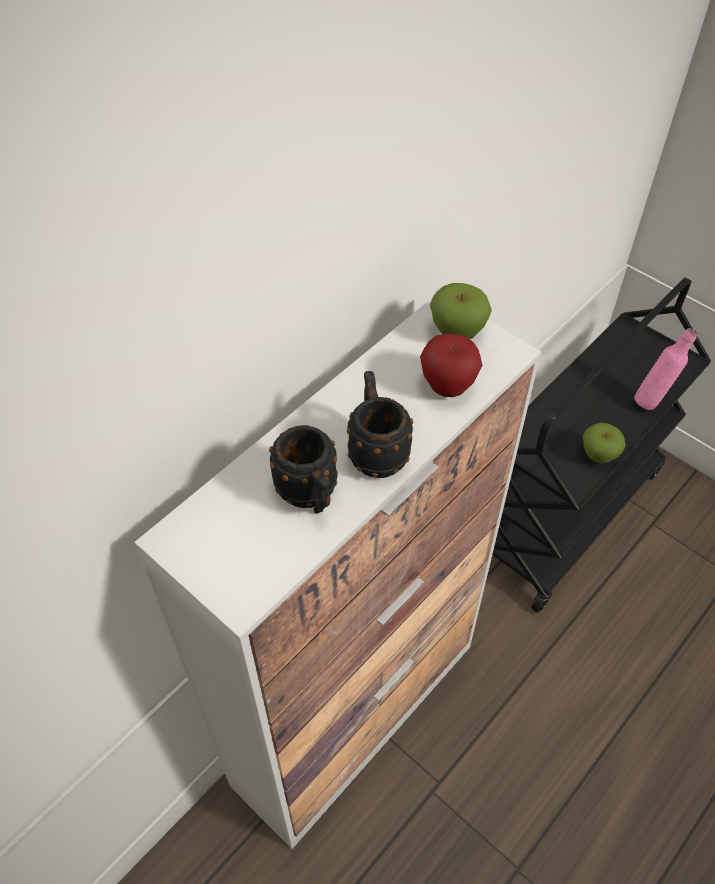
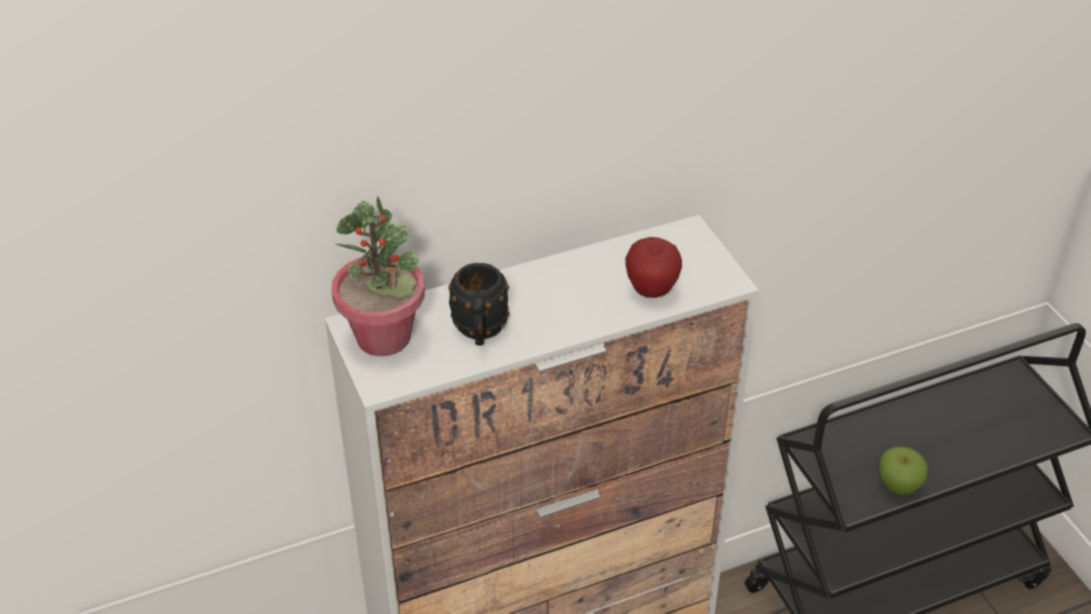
camera: 25 degrees right, 10 degrees down
black mug [347,371,413,478] -> none
apple [430,283,492,339] -> none
pink bottle [634,328,697,410] -> none
none -> potted plant [332,196,425,356]

